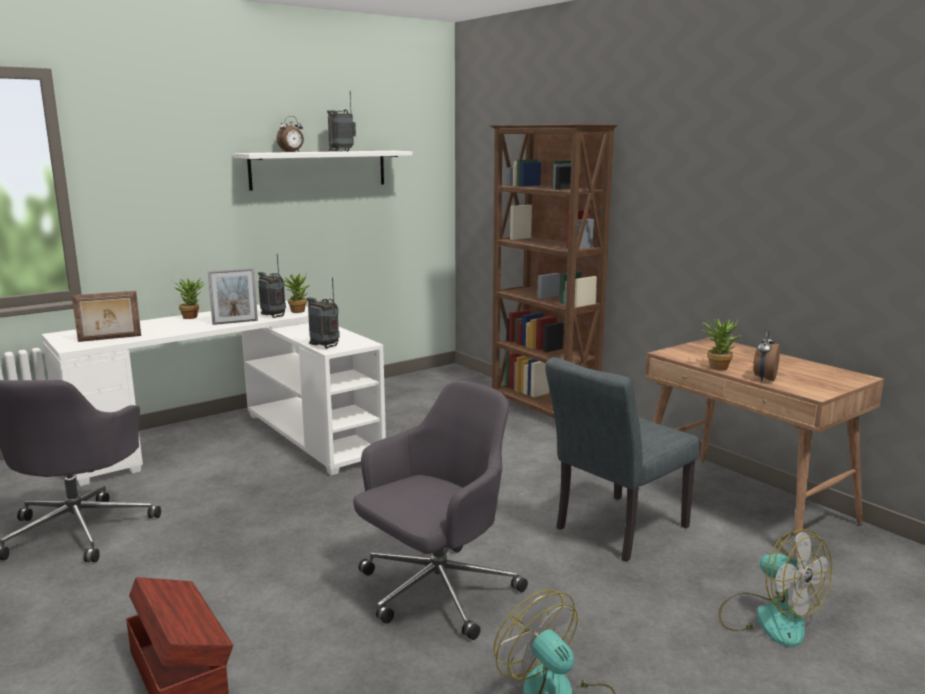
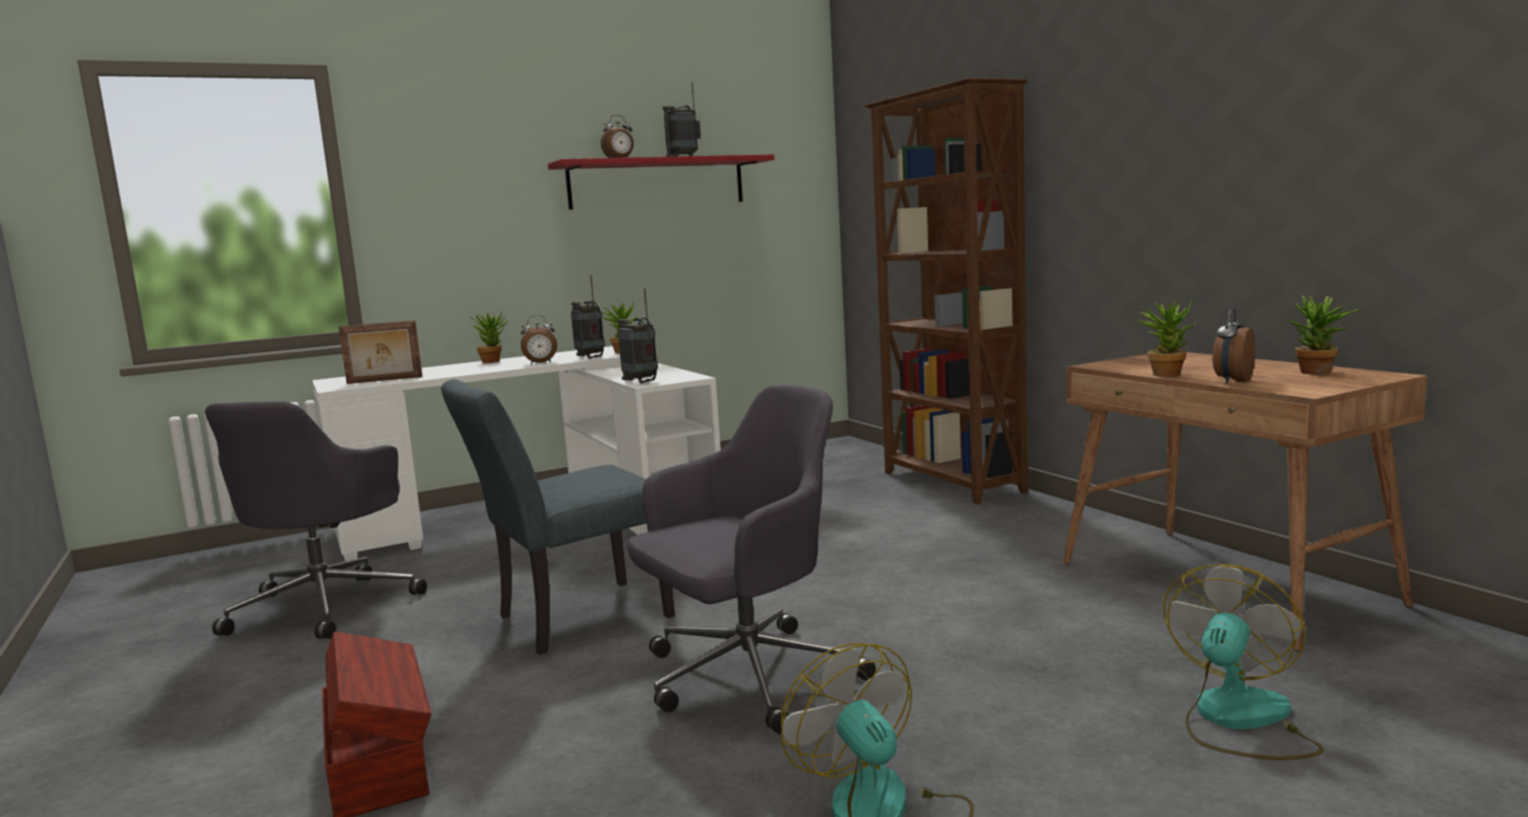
camera: 10 degrees right, 5 degrees down
picture frame [208,268,258,325] -> alarm clock [521,315,557,364]
white shelf [233,151,413,190] -> red shelf [548,154,775,210]
grey chair [545,357,700,562] -> grey chair moved to [441,379,675,654]
fan [719,529,832,647] -> fan turned 120 degrees counterclockwise [1163,564,1324,760]
none -> potted plant [1287,295,1360,374]

